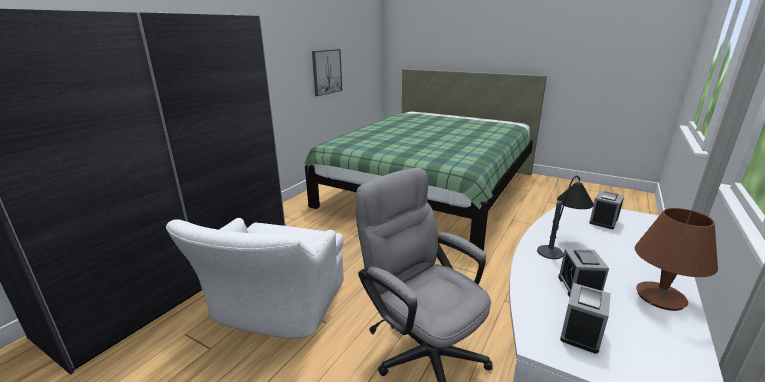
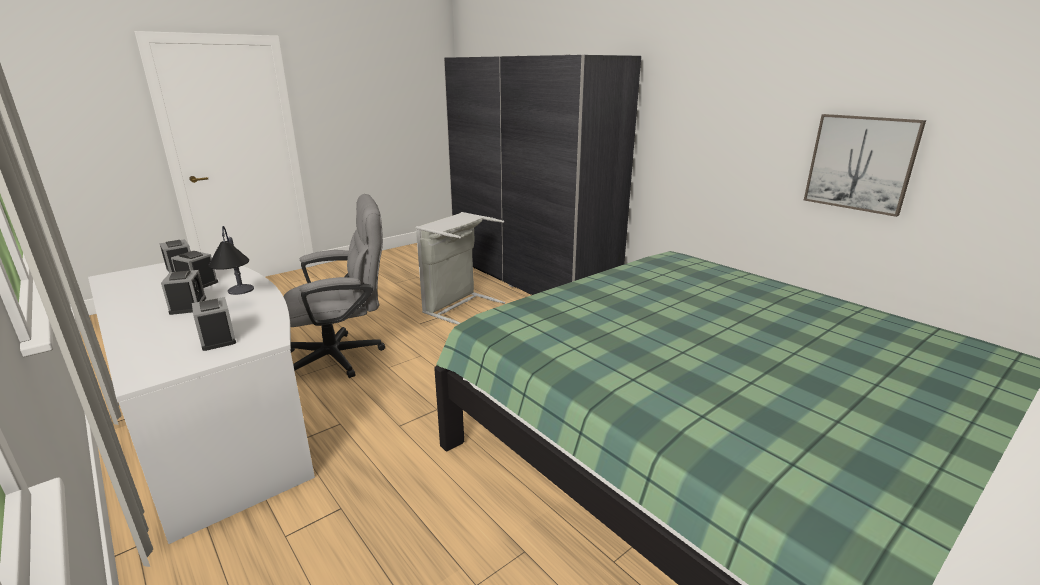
camera: 110 degrees right, 0 degrees up
white armchair [166,218,344,339] -> grey laundry basket [416,212,505,325]
brown table lamp [635,208,718,311] -> none
none -> alarm clock [161,270,206,315]

